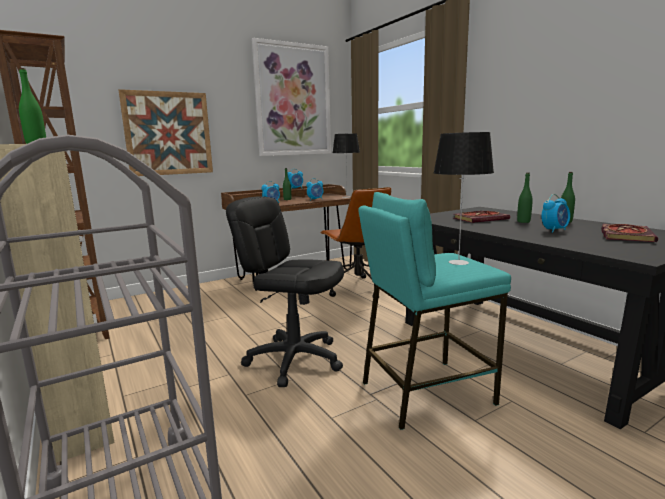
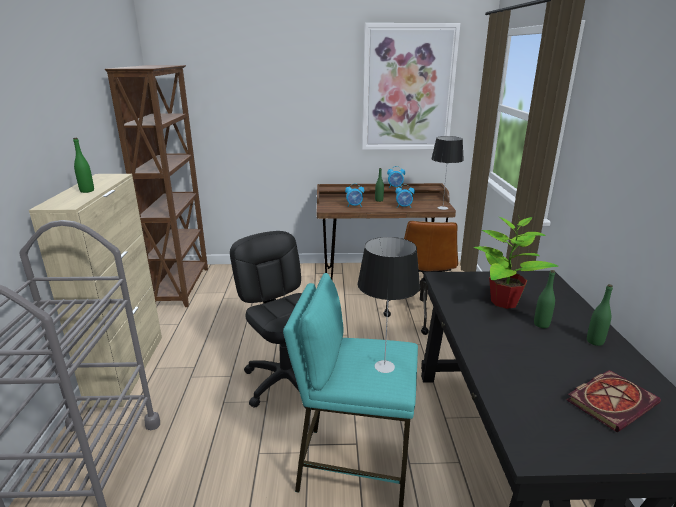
camera: 30 degrees right, 10 degrees up
picture [118,89,213,176] -> none
book [454,211,510,223] -> potted plant [474,215,558,309]
alarm clock [542,194,570,233] -> none

